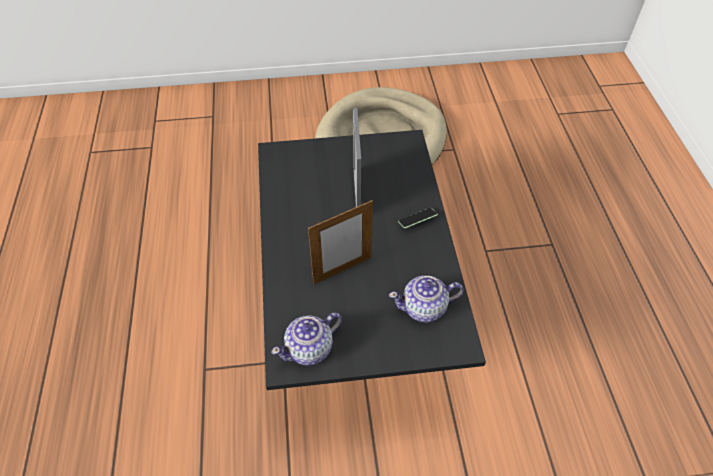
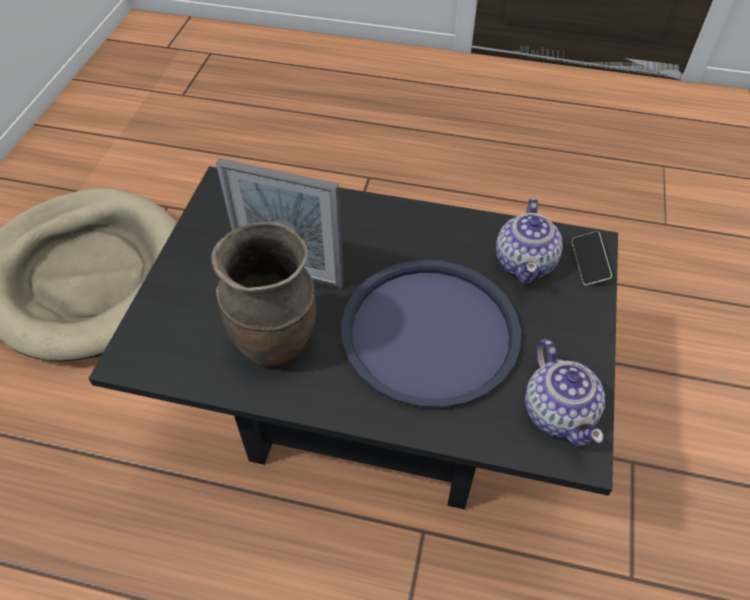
camera: 70 degrees left, 0 degrees up
picture frame [308,200,373,284] -> blue tray [341,260,521,408]
phone [398,208,438,228] -> phone moved to [572,231,612,286]
none -> brown vase [211,222,316,366]

